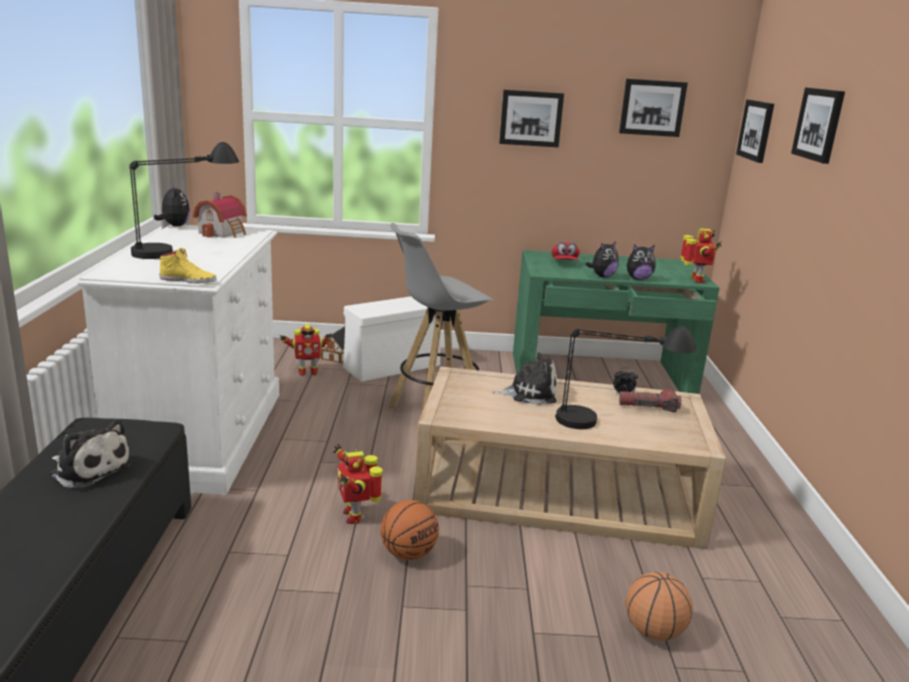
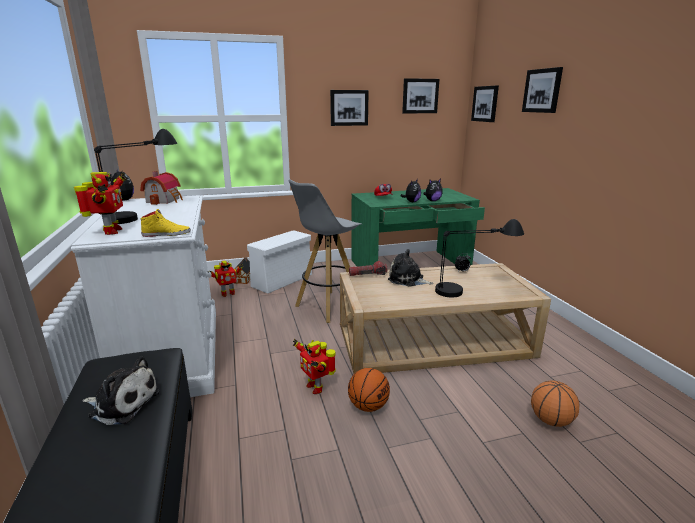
camera: 15 degrees left, 0 degrees up
plush toy [493,352,557,405] -> plush toy turned 135 degrees counterclockwise [388,249,433,287]
flashlight [619,389,681,413] -> flashlight moved to [349,261,387,276]
toy robot [680,228,722,283] -> toy robot moved to [74,172,126,235]

